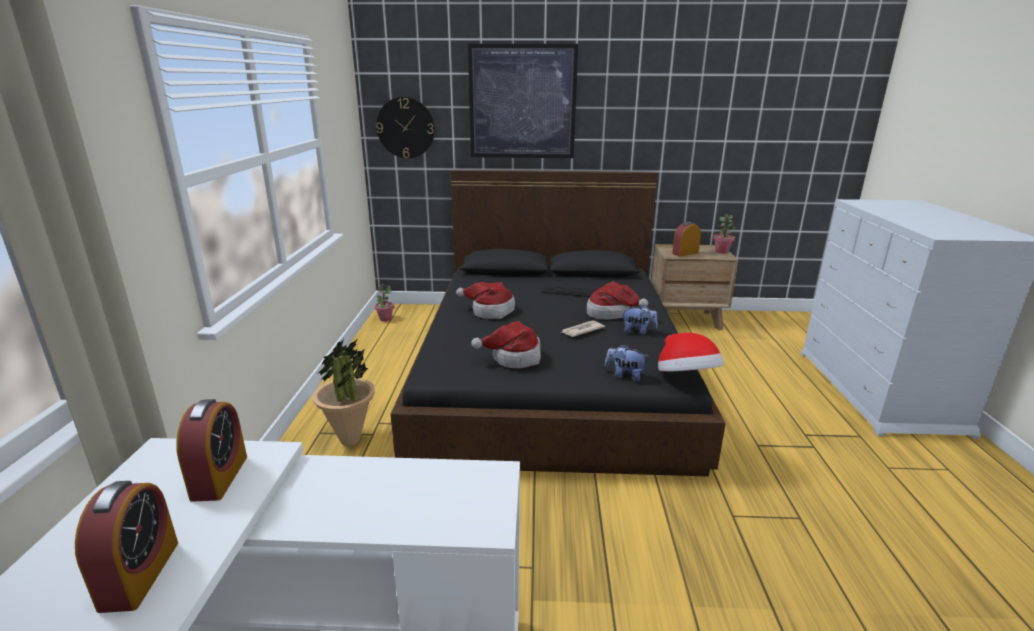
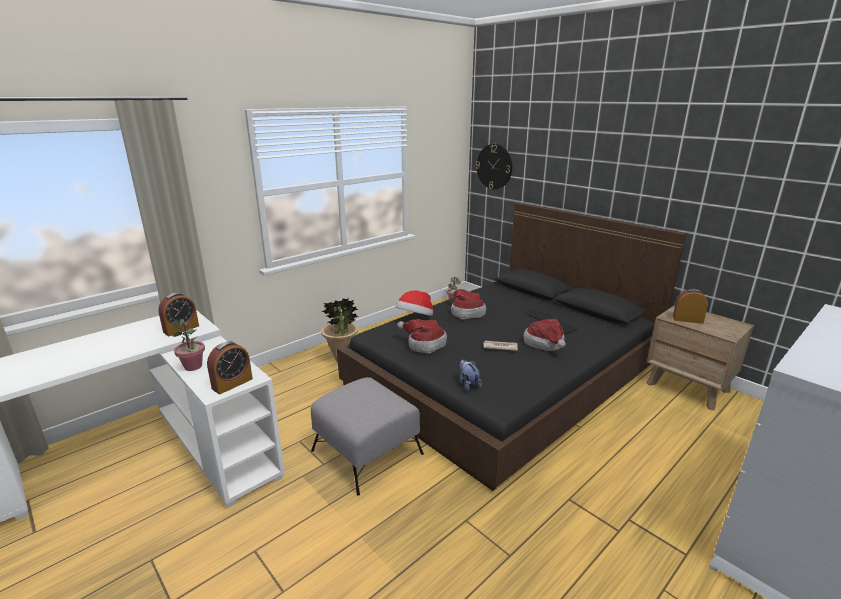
camera: 45 degrees right, 0 degrees up
alarm clock [75,481,178,613] -> alarm clock moved to [207,341,253,394]
picture [468,44,578,158] -> none
plush toy [622,305,658,334] -> none
hat [658,332,724,372] -> hat moved to [396,290,433,316]
potted plant [713,214,735,254] -> potted plant moved to [172,319,205,371]
none -> grey ottoman [311,377,424,496]

